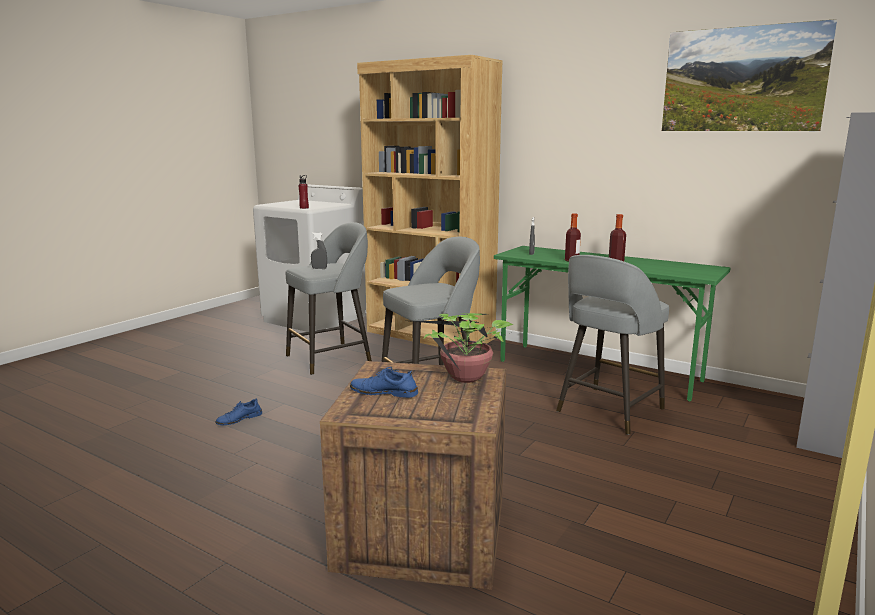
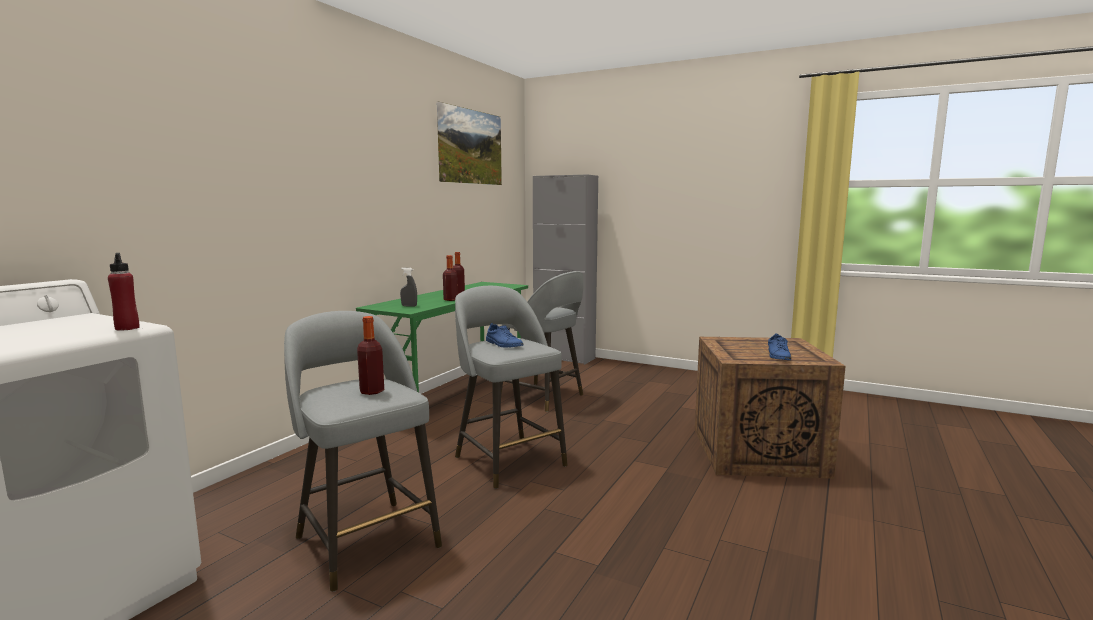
camera: 95 degrees left, 5 degrees down
blue shoe [216,399,262,425] -> blue shoe moved to [486,323,523,347]
grey spray bottle [311,232,327,269] -> bottle [357,316,384,395]
brown bookcase [357,55,503,347] -> none
potted plant [412,313,513,383] -> none

